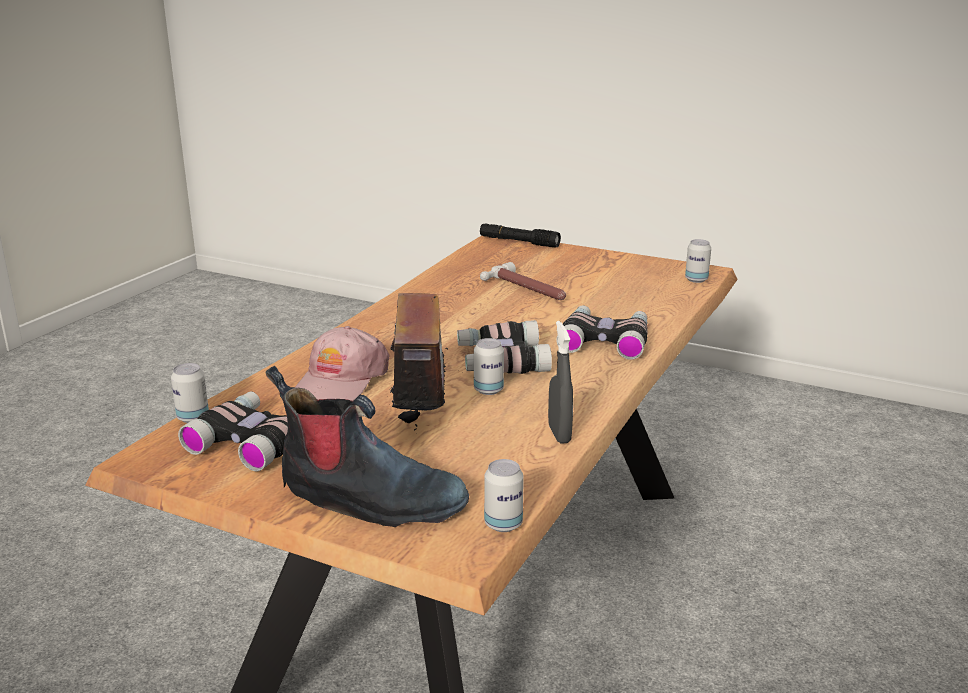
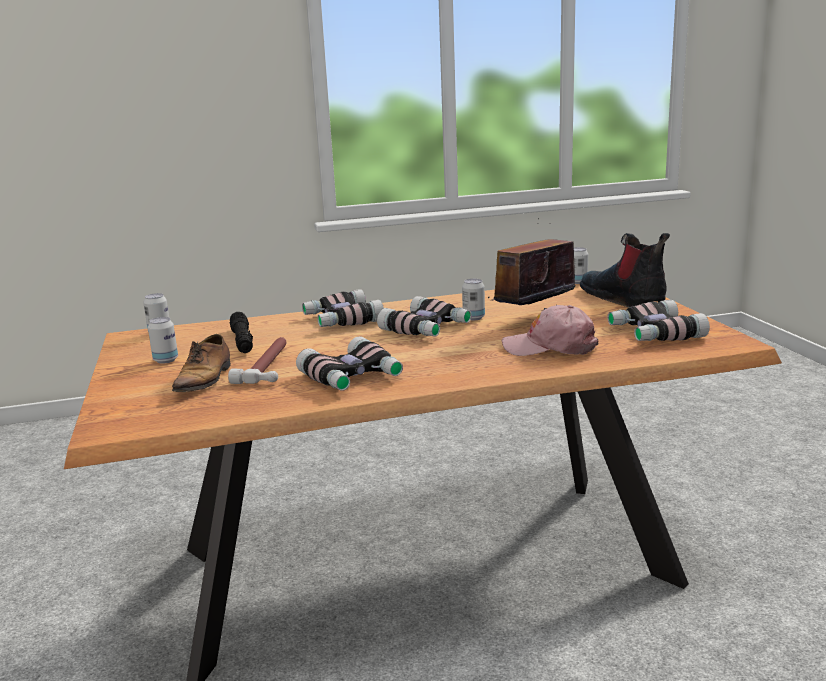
camera: 130 degrees left, 5 degrees down
can [171,363,209,423] -> can moved to [148,317,178,364]
pink cap [295,326,390,401] -> pink cap turned 150 degrees counterclockwise [502,305,598,356]
black flashlight [480,223,561,248] -> black flashlight moved to [230,312,253,353]
grey spray bottle [548,321,573,444] -> none
none -> shoe [172,334,231,392]
none -> binoculars [296,337,403,391]

